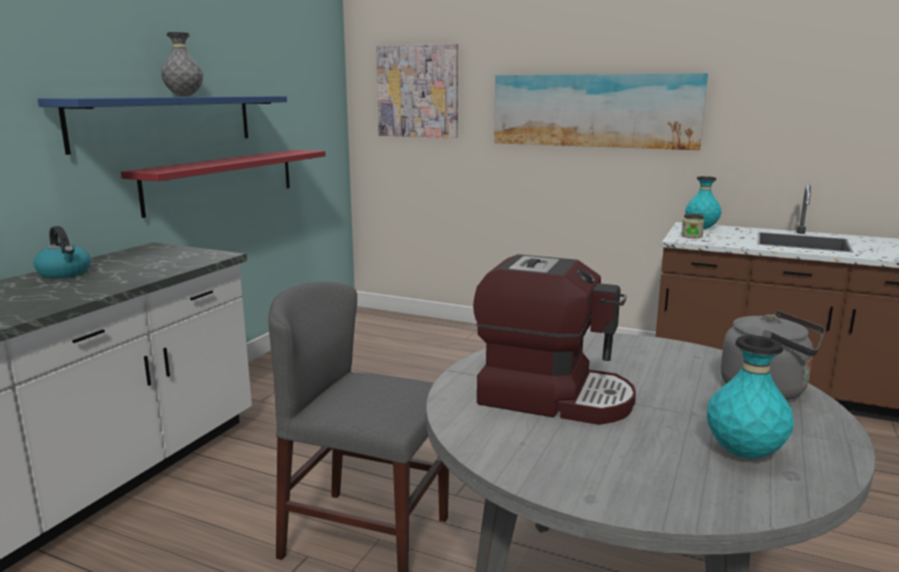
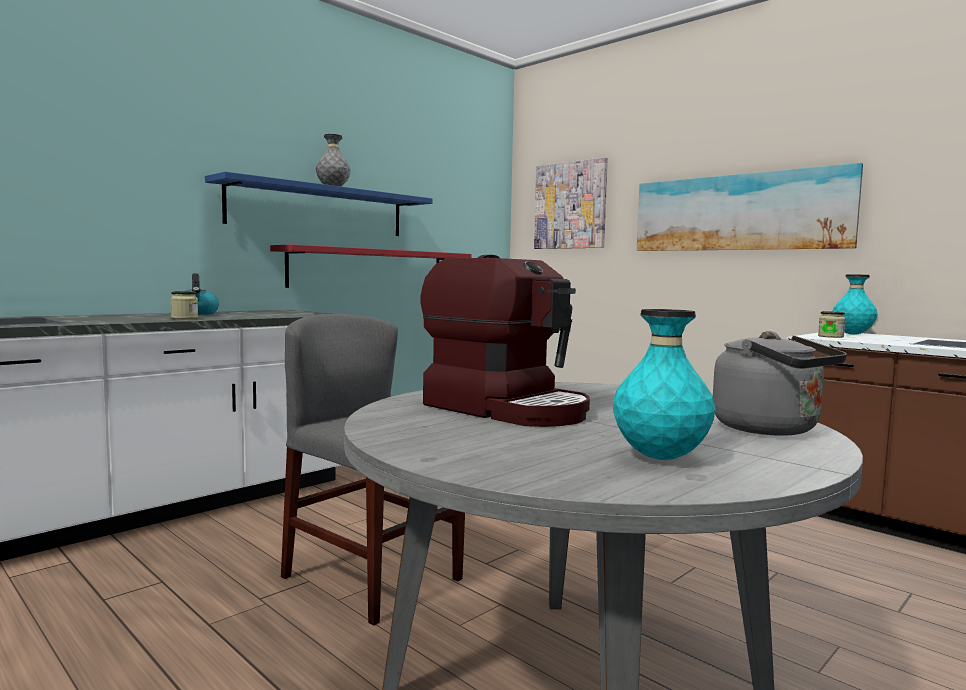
camera: 20 degrees right, 10 degrees down
none -> jar [170,291,198,319]

